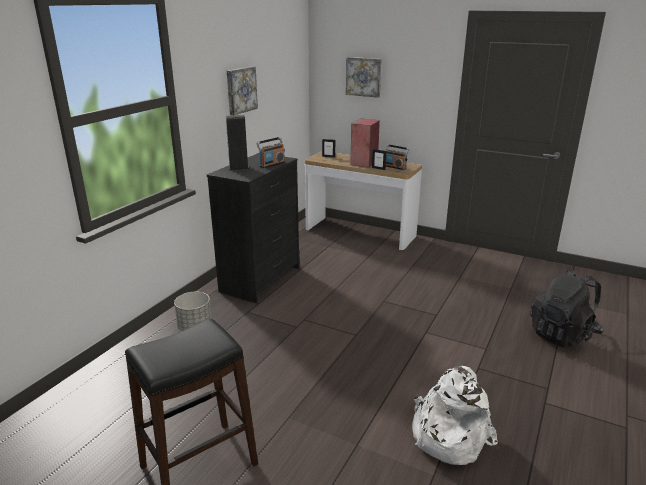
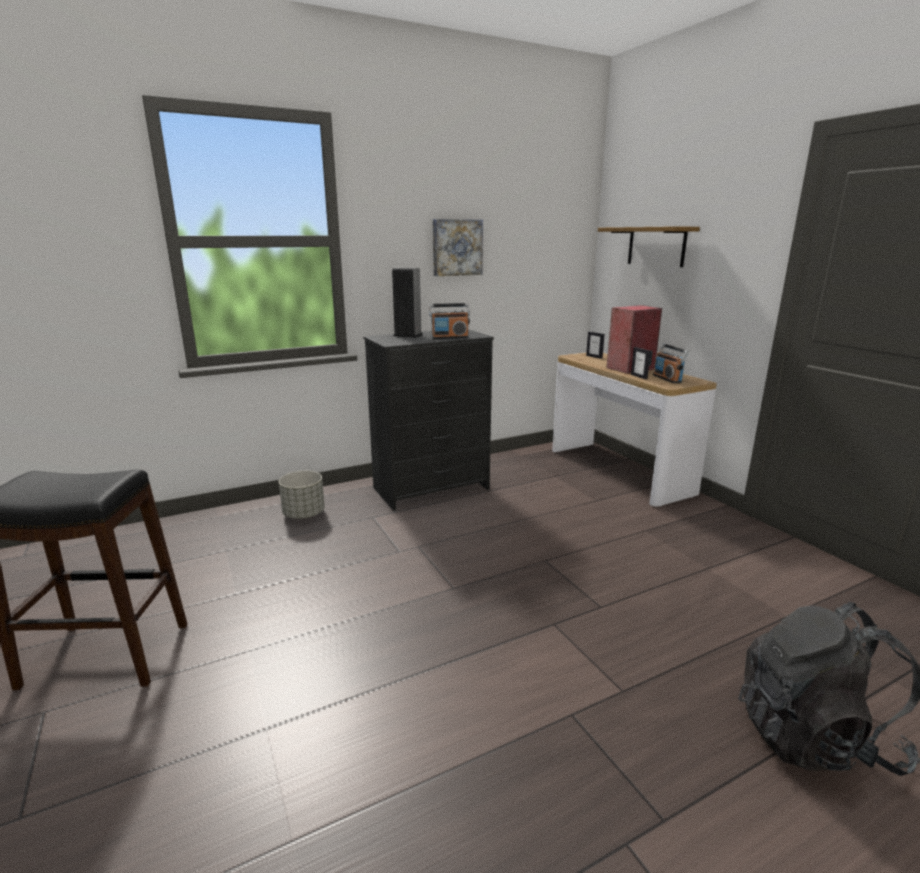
camera: 35 degrees right, 5 degrees down
picture [346,57,382,98] -> shelf [598,227,700,267]
white backpack [412,366,498,465] -> none

